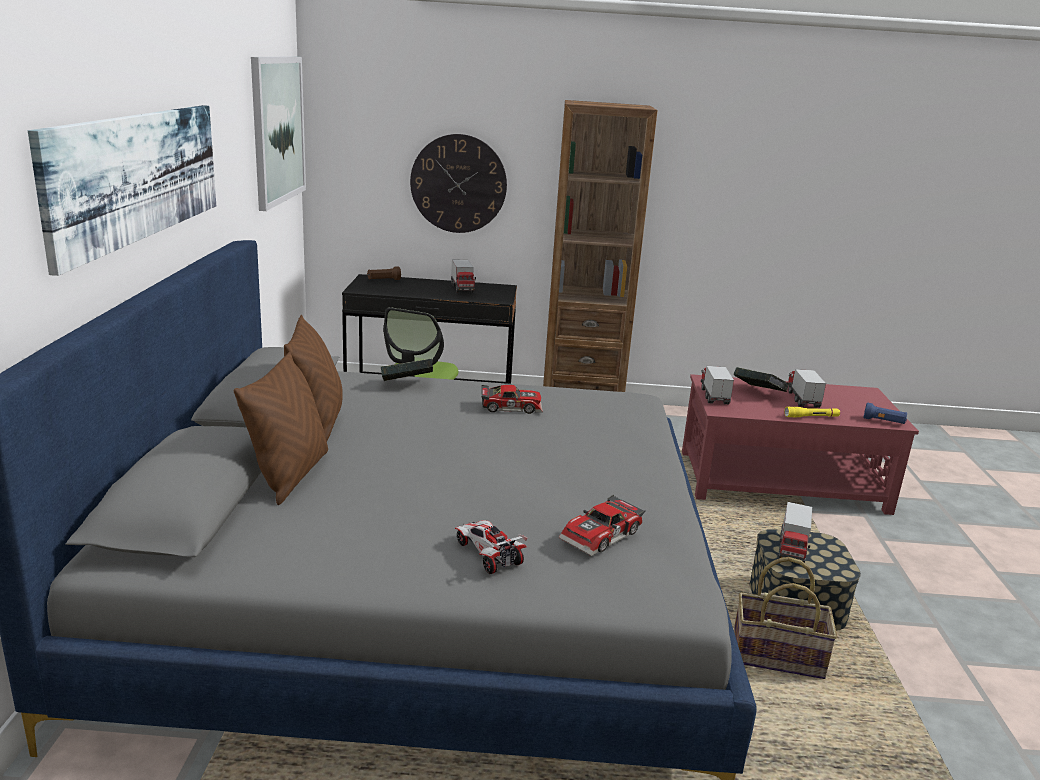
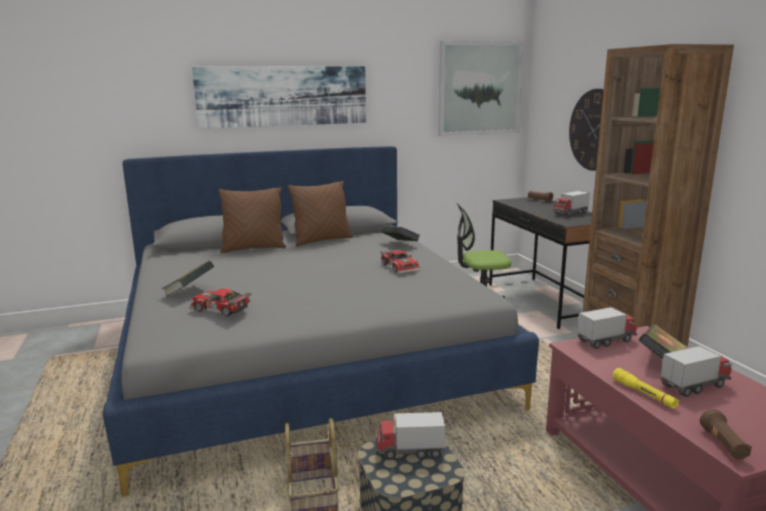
camera: 70 degrees right, 5 degrees down
toy car [455,520,528,574] -> book [161,260,214,296]
blue flashlight [863,402,907,424] -> brown flashlight [700,409,752,459]

